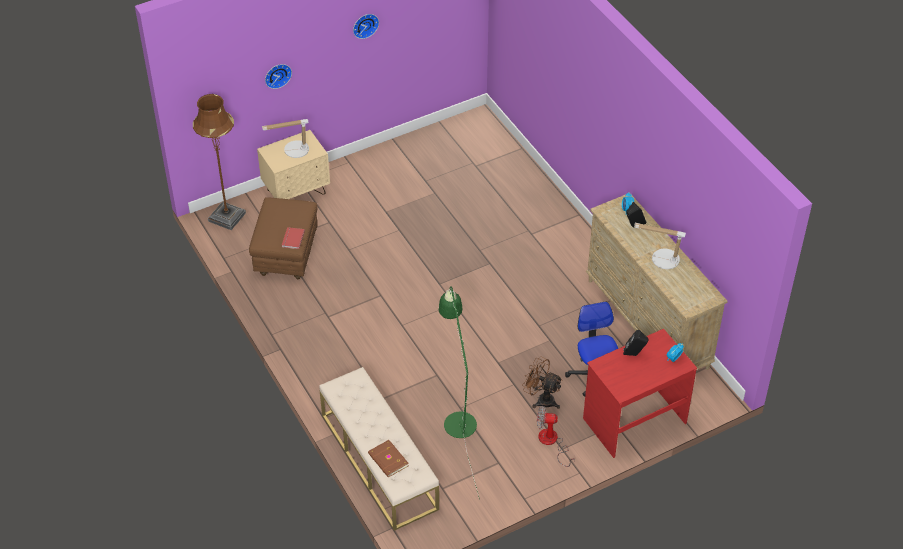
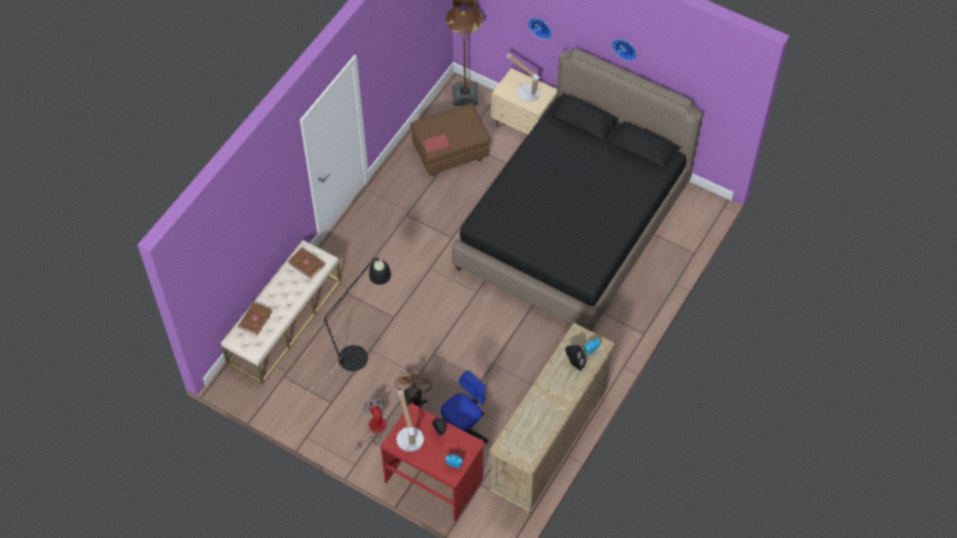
camera: 60 degrees right, 10 degrees up
green floor lamp [439,286,480,499] -> black floor lamp [289,258,391,406]
table lamp [634,223,686,269] -> table lamp moved to [397,390,424,452]
none -> brown book [289,248,325,278]
none -> black bed [452,48,703,331]

